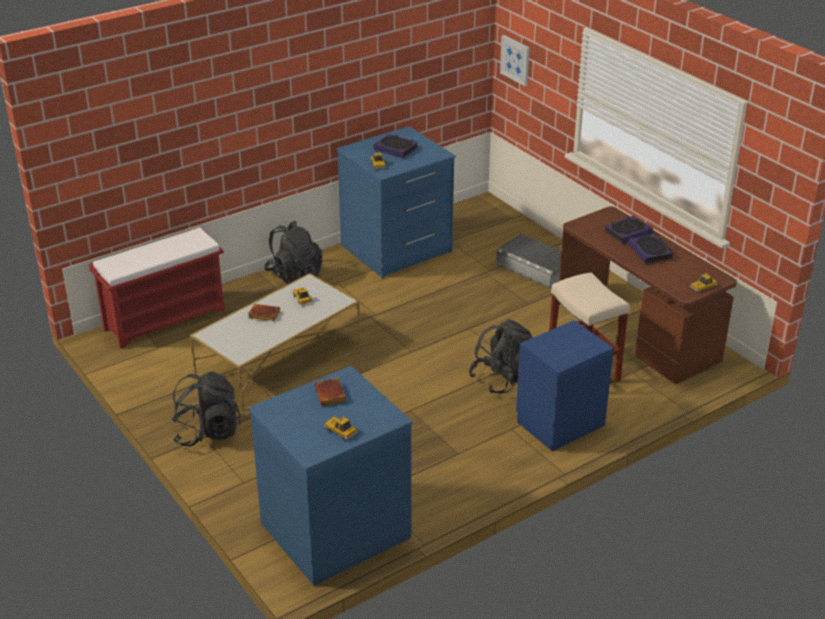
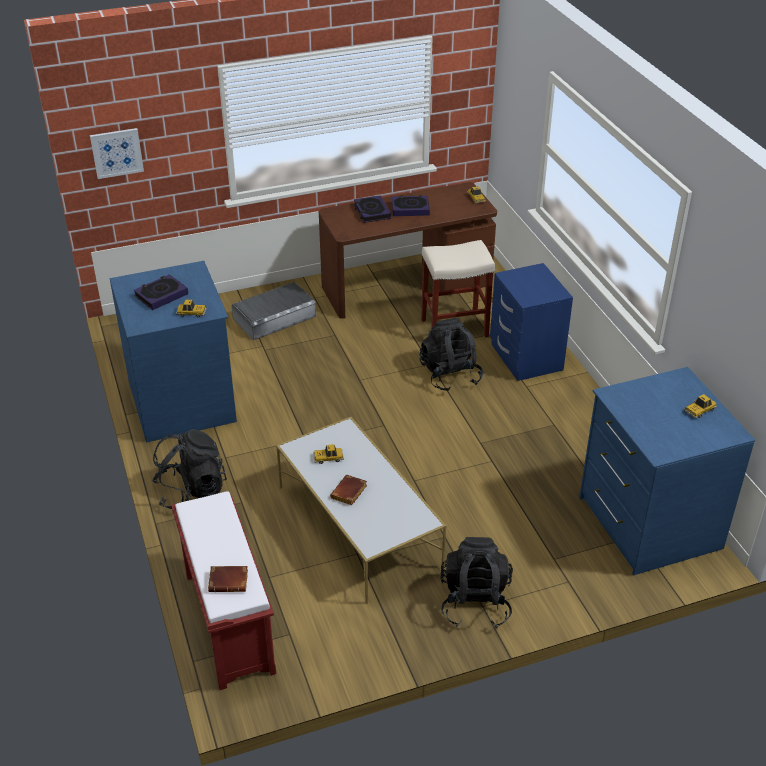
camera: 75 degrees left, 5 degrees up
brown book [314,377,346,406] -> brown book moved to [208,566,248,592]

